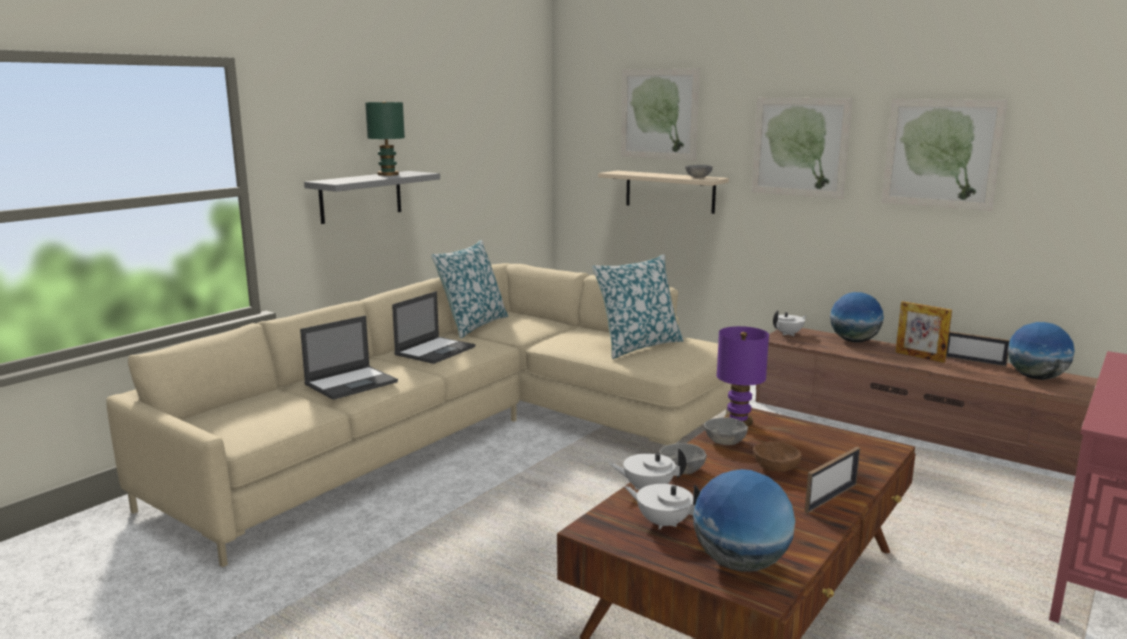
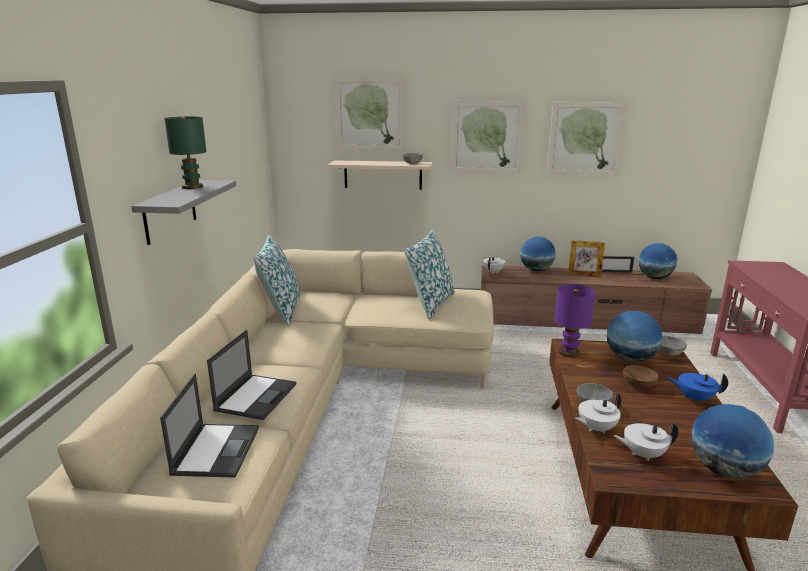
camera: 30 degrees left, 5 degrees up
laptop [392,291,475,364] -> laptop moved to [160,373,259,478]
grey bowl [704,417,748,445] -> grey bowl moved to [659,336,687,356]
picture frame [805,447,860,513] -> blue teapot [668,373,728,403]
none -> globe [607,311,663,362]

